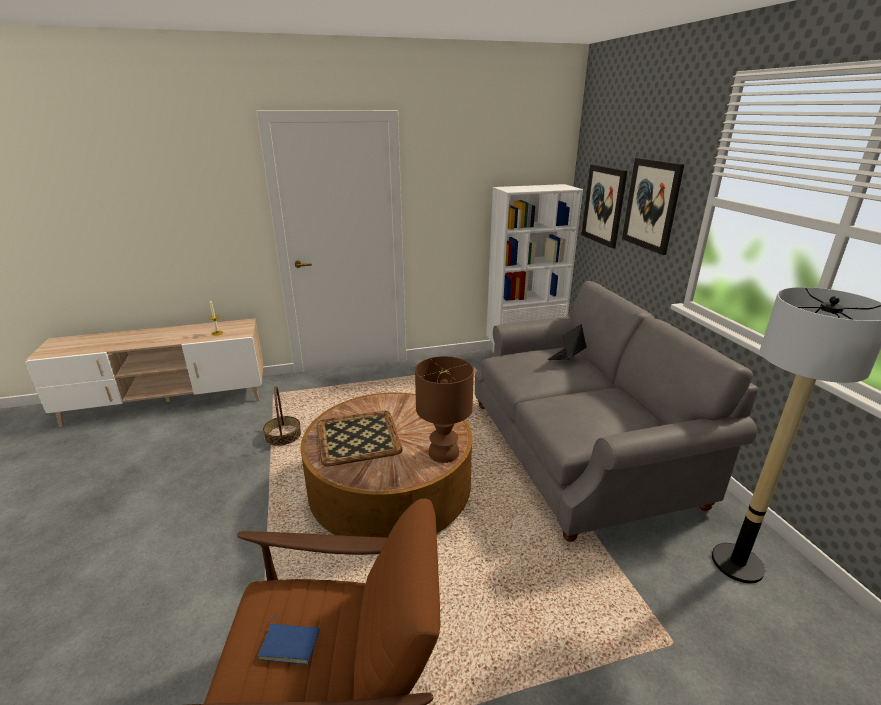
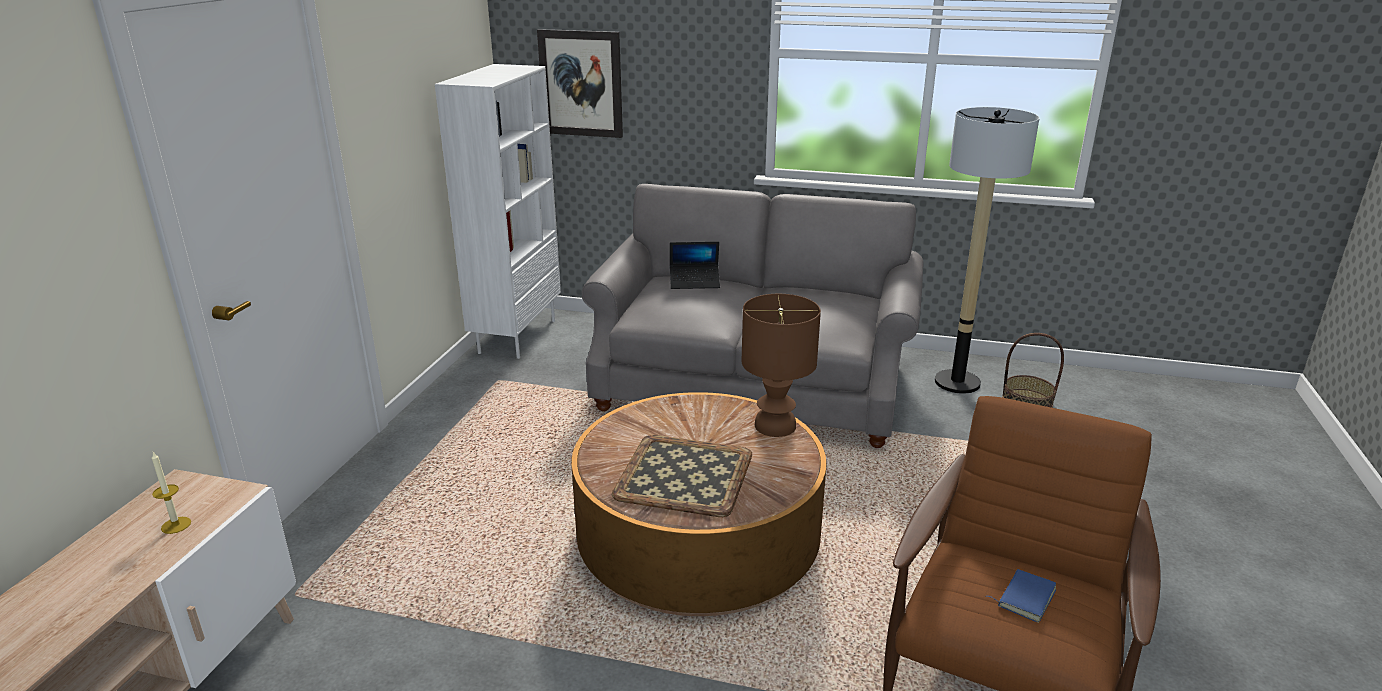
camera: 60 degrees left, 0 degrees up
basket [263,386,301,446] -> basket moved to [1002,333,1064,408]
laptop [547,324,587,360] -> laptop turned 75 degrees counterclockwise [670,241,720,289]
picture [622,158,684,255] -> none

